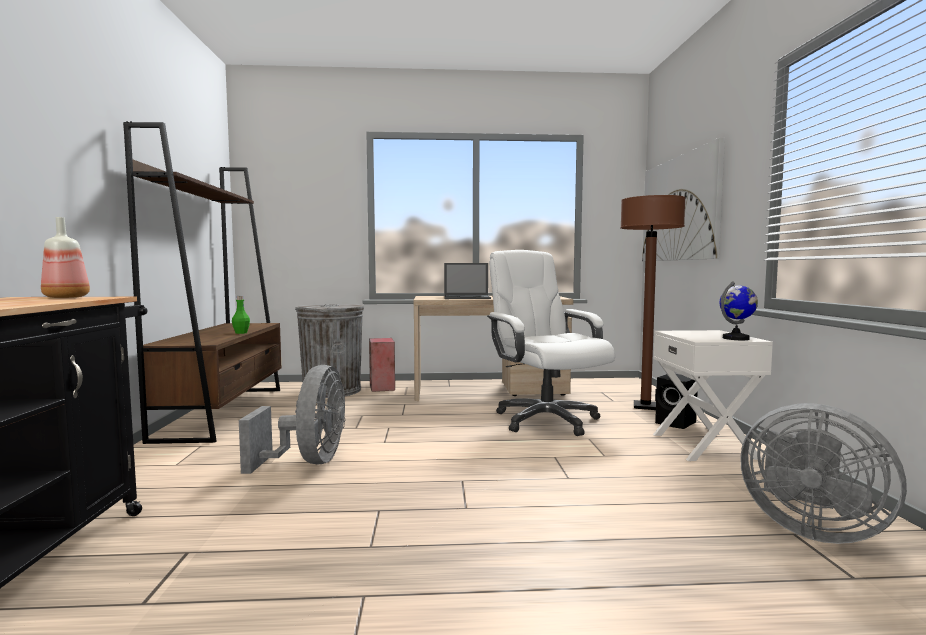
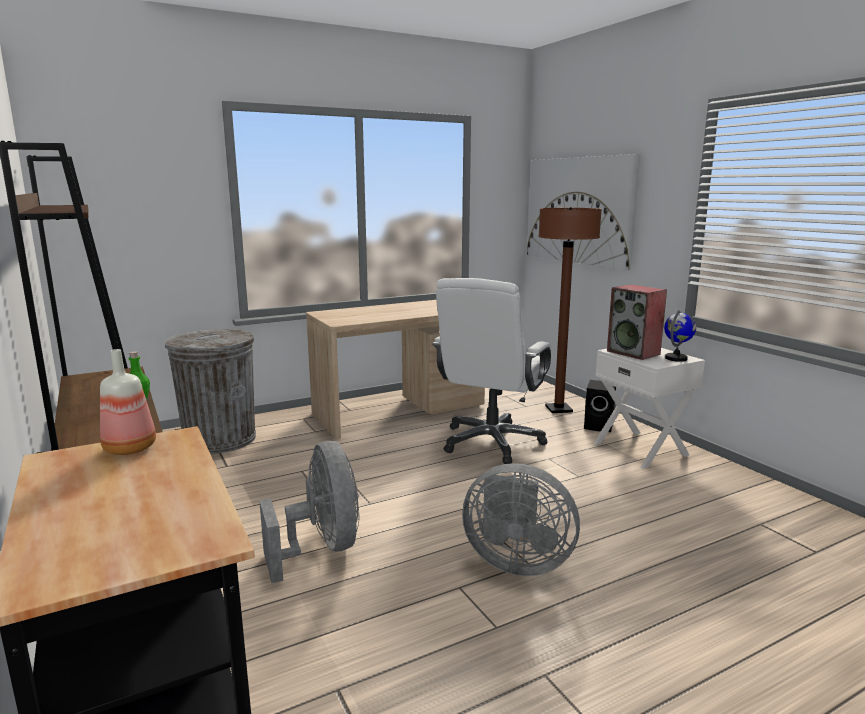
camera: 25 degrees left, 10 degrees up
speaker [369,338,395,392] -> speaker moved to [607,284,667,360]
laptop [444,263,491,299] -> none
white office chair [487,250,615,436] -> white office chair turned 105 degrees counterclockwise [432,278,552,464]
grey fan [740,403,907,544] -> grey fan moved to [462,463,580,576]

